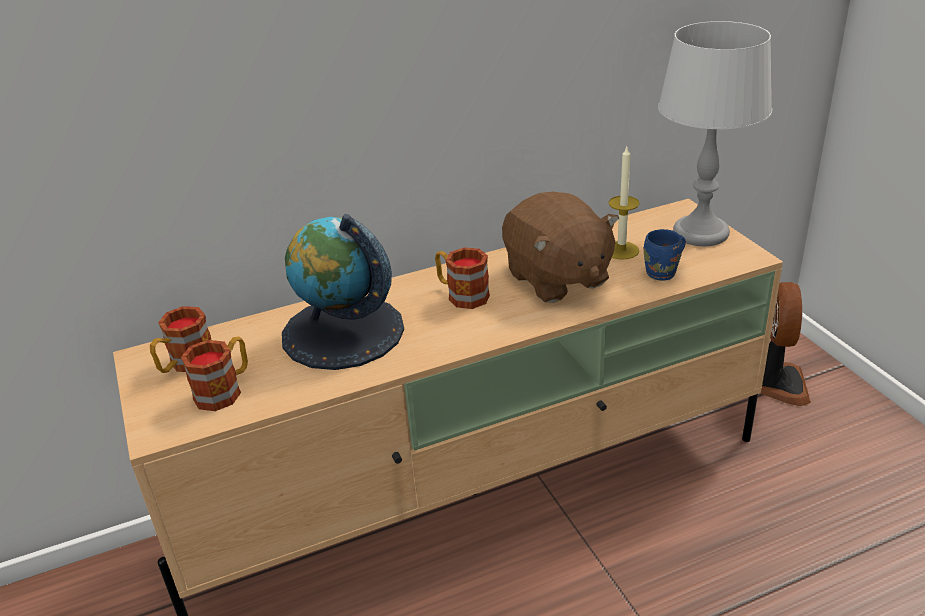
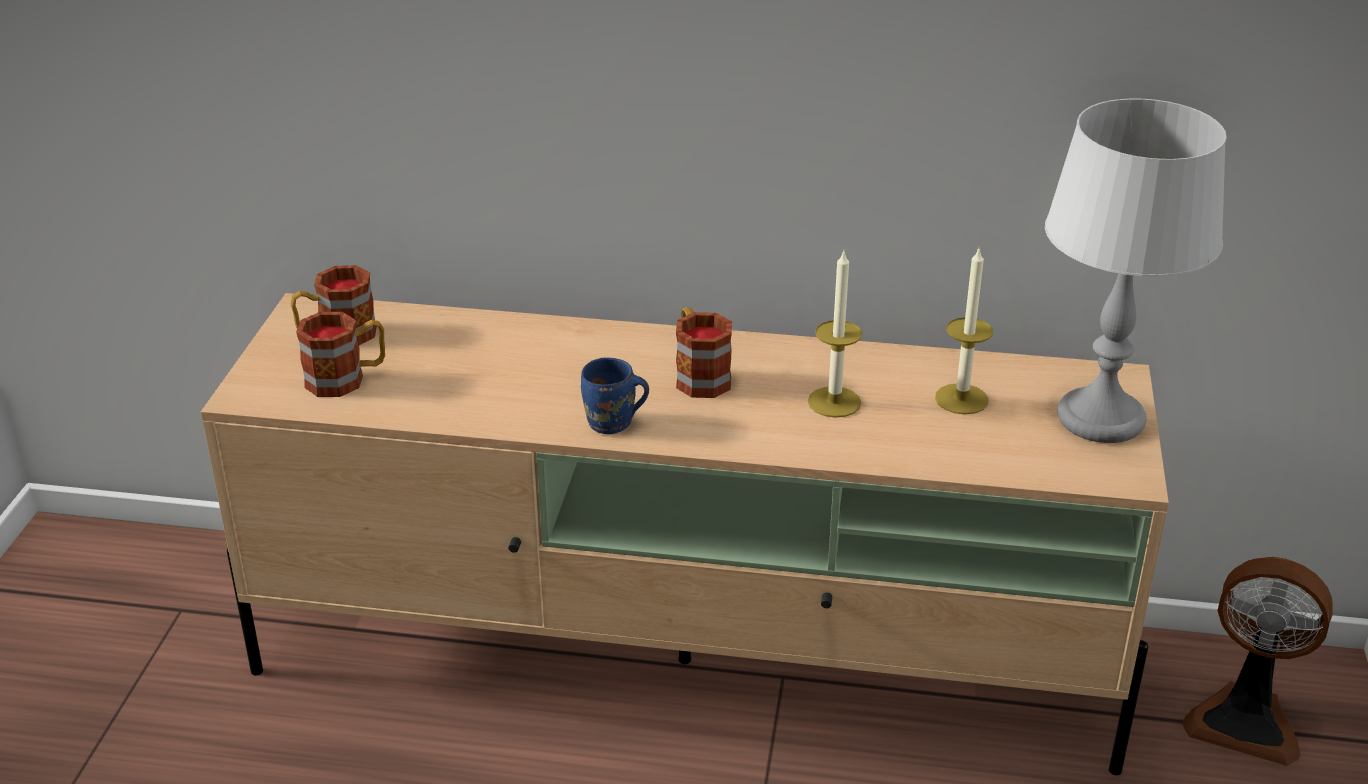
camera: 30 degrees right, 0 degrees up
globe [282,214,404,370] -> none
brown plush toy [502,192,619,303] -> candle [808,251,862,418]
blue mug [644,229,686,281] -> blue mug moved to [581,357,649,434]
fan [760,282,811,406] -> fan turned 75 degrees clockwise [1182,557,1333,766]

